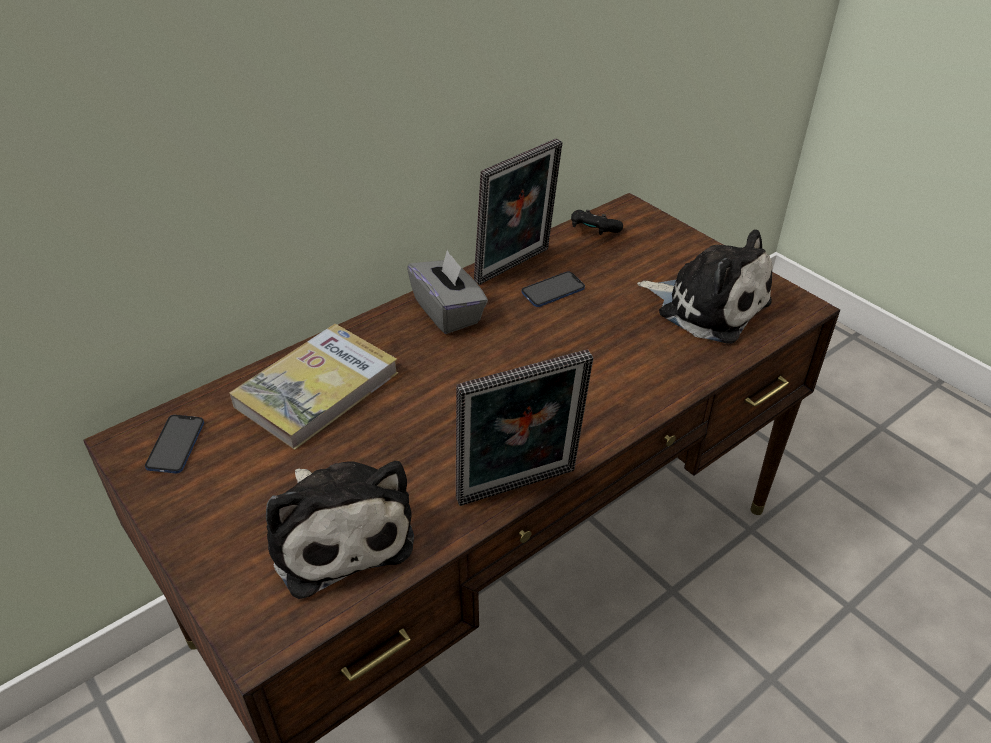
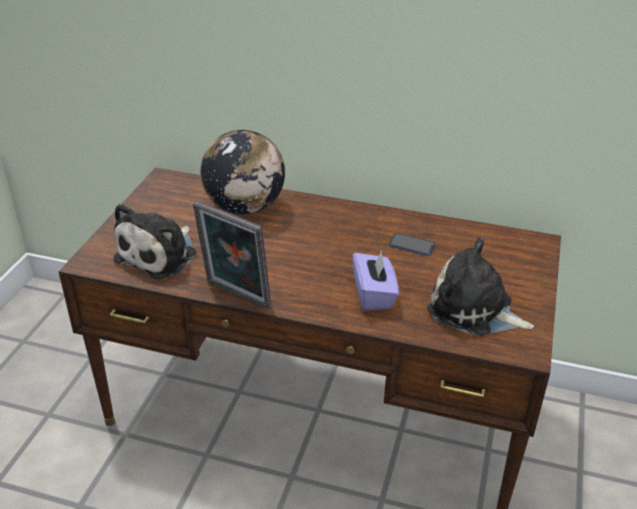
camera: 55 degrees right, 5 degrees down
phone [145,415,204,473] -> none
book [230,324,398,450] -> globe [201,130,285,214]
grey tissue box [407,250,488,334] -> none
picture frame [474,138,563,285] -> none
black game controller [571,210,623,235] -> none
plush toy [637,229,773,344] -> plush toy turned 120 degrees clockwise [427,237,534,336]
none -> purple tissue box [352,250,399,311]

